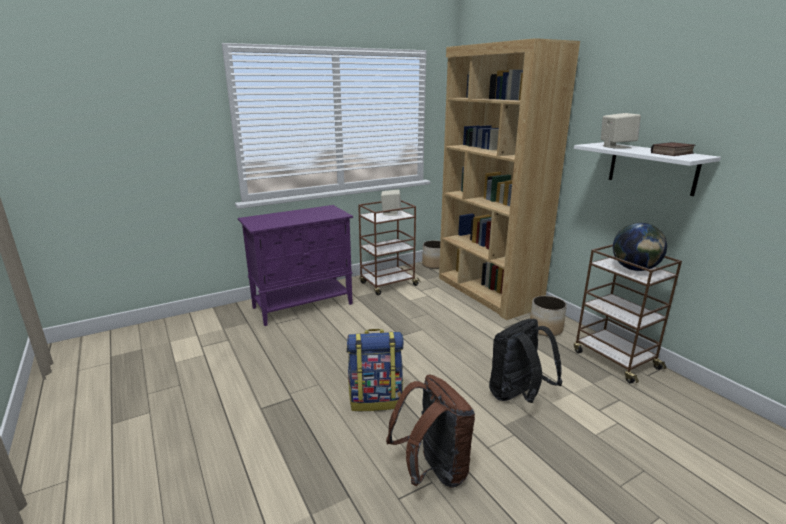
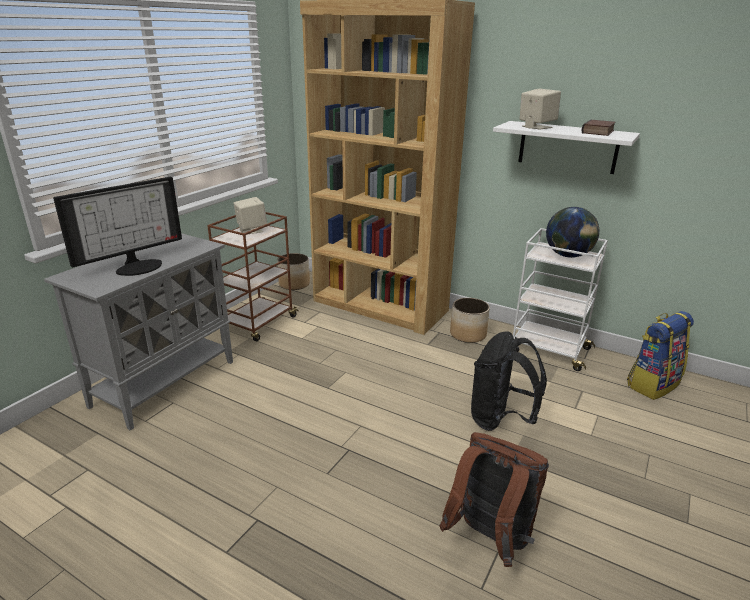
camera: 30 degrees left, 5 degrees up
purple cabinet [238,205,353,326] -> grey cabinet [44,233,233,430]
backpack [346,329,404,411] -> backpack moved to [627,311,694,400]
brown cart [574,244,682,383] -> white cart [513,228,608,371]
none -> monitor [53,177,182,276]

